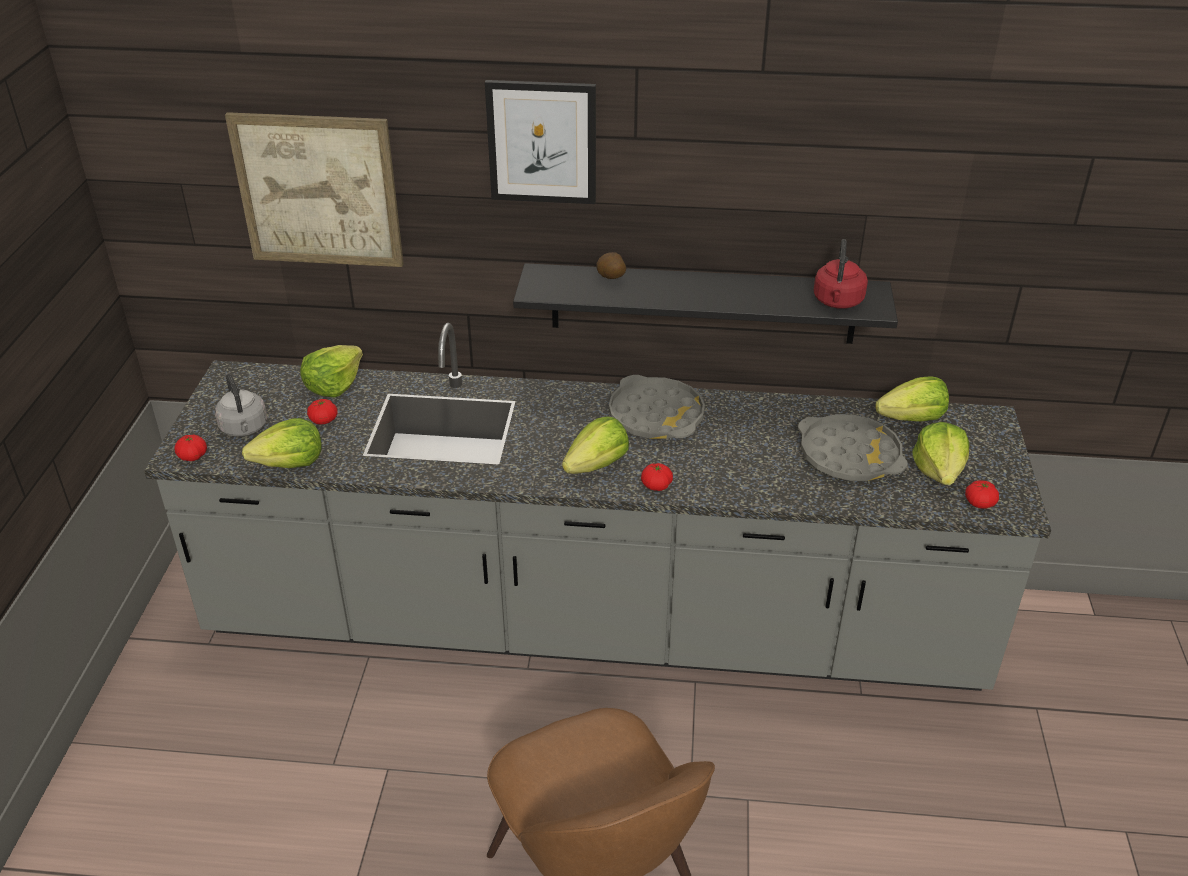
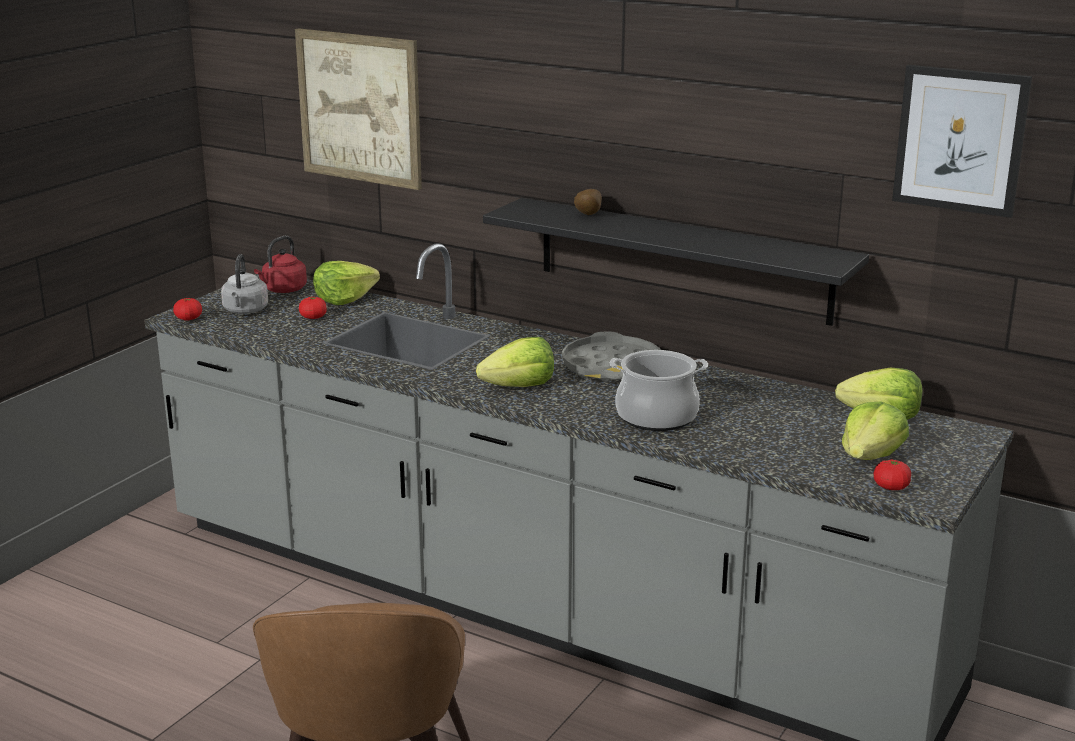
camera: 25 degrees right, 15 degrees down
lettuce [242,418,322,468] -> none
picture [485,80,596,204] -> picture moved to [892,65,1032,218]
tomato [641,463,673,491] -> none
grey tray [798,414,907,482] -> none
red kettle [814,239,868,309] -> red kettle moved to [254,236,307,293]
none -> cooking pot [610,350,708,431]

